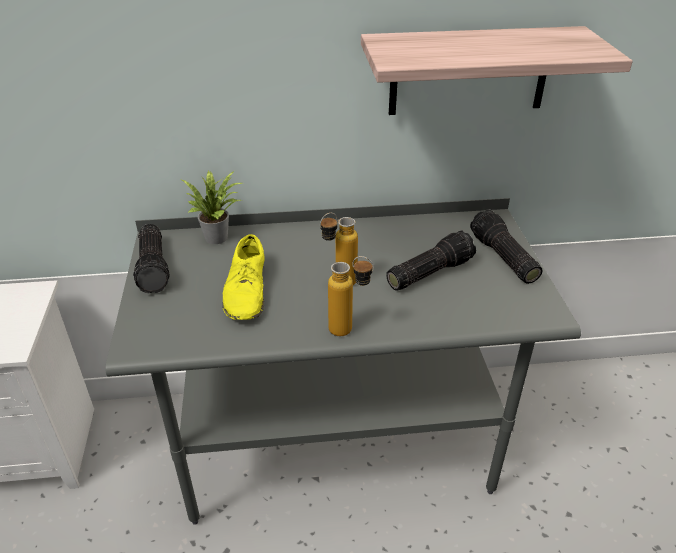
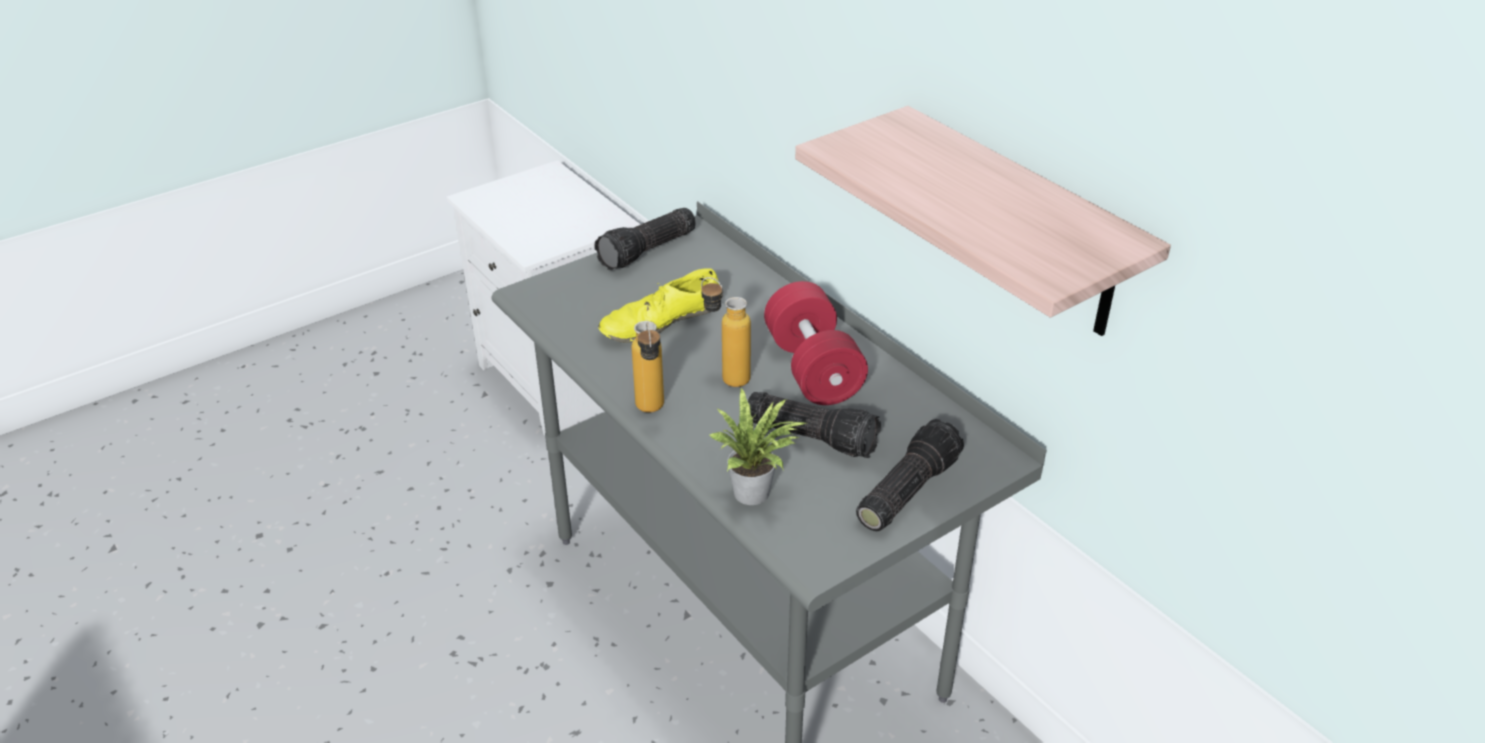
camera: 60 degrees right, 0 degrees up
potted plant [182,171,242,244] -> potted plant moved to [710,387,806,505]
none -> red dumbbell [764,281,868,405]

